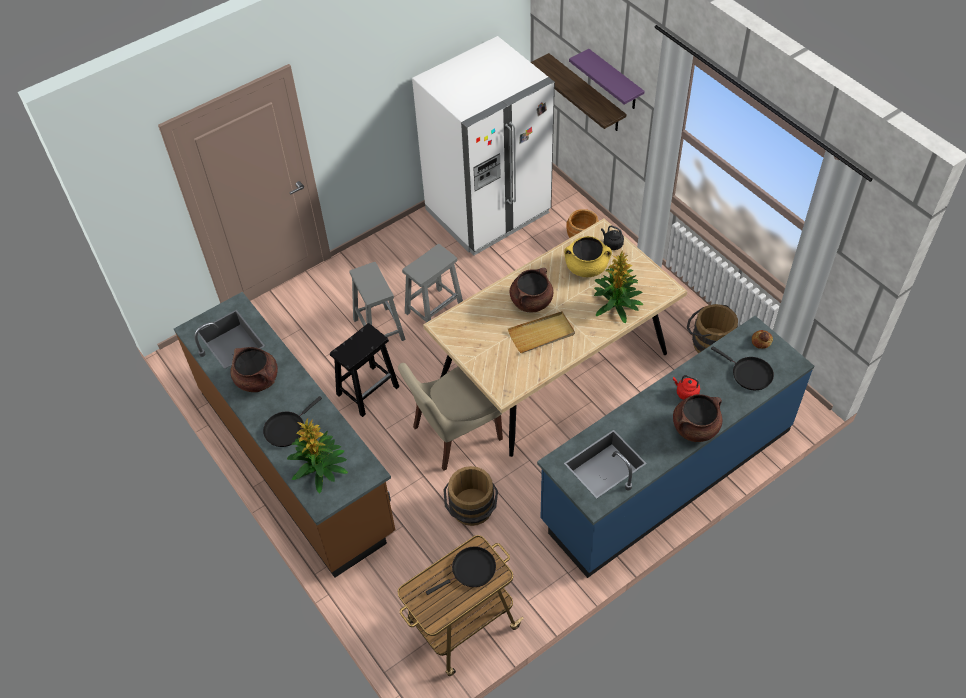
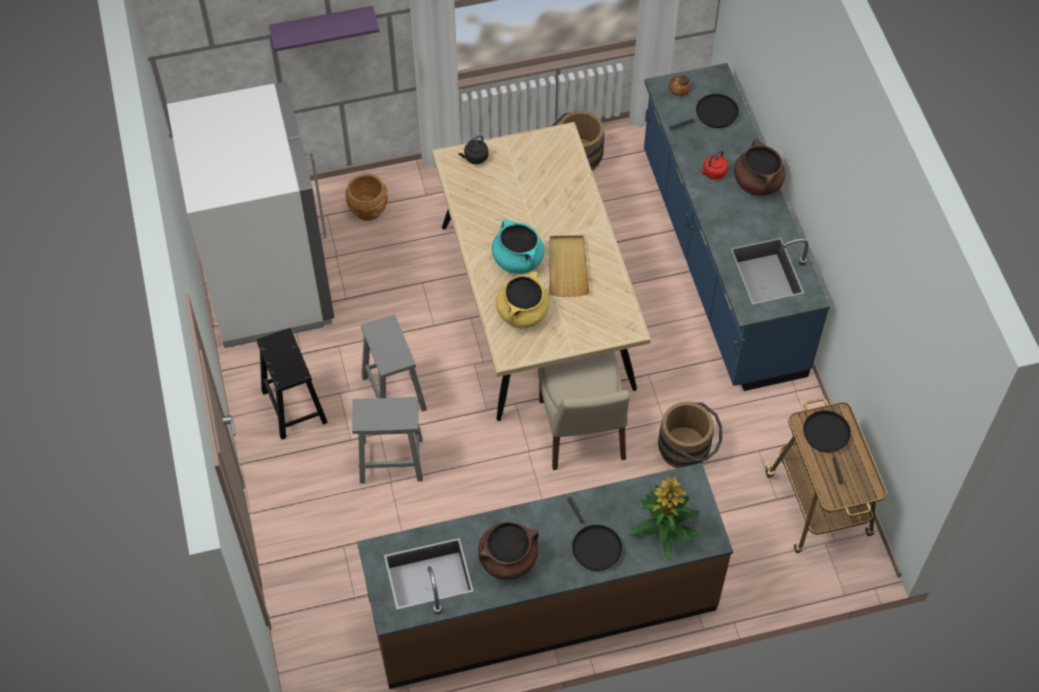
camera: 70 degrees left, 5 degrees up
black stool [330,323,399,417] -> black stool moved to [256,328,328,440]
brown cooking pot [510,268,553,313] -> turquoise cooking pot [492,219,544,274]
shelf [531,53,627,131] -> none
yellow cooking pot [564,236,612,277] -> yellow cooking pot moved to [496,271,549,328]
potted plant [594,250,644,324] -> none

